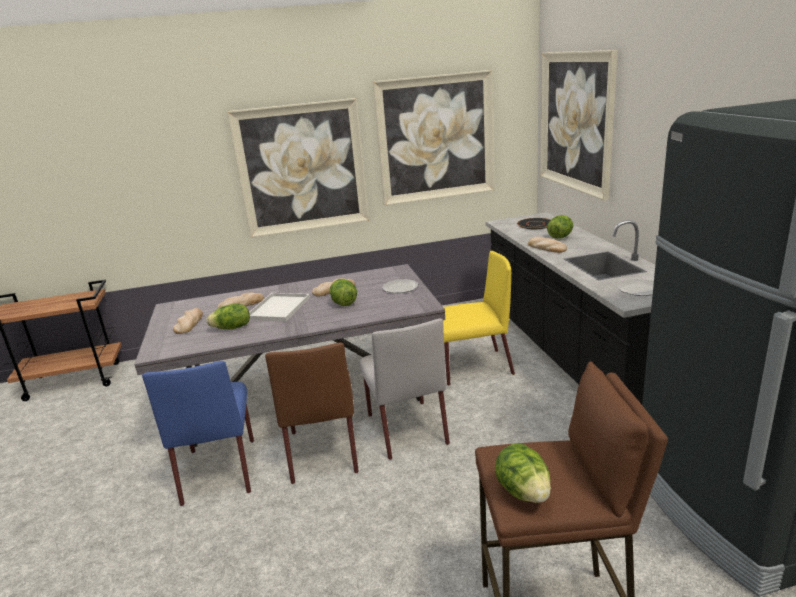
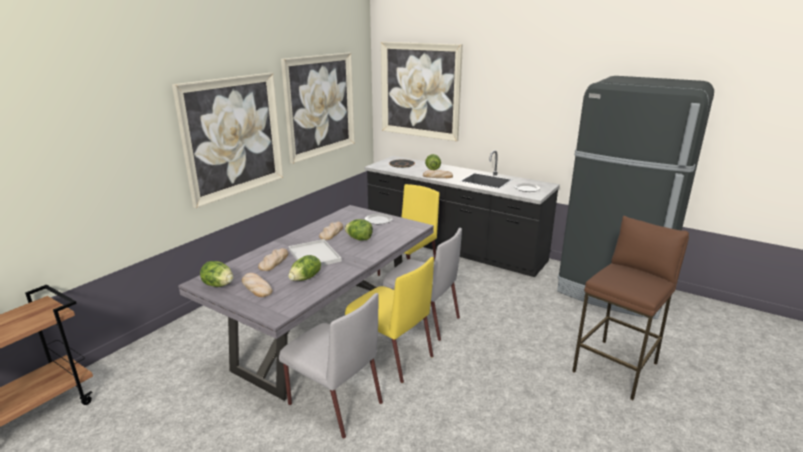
camera: 45 degrees left, 0 degrees up
blue chair [142,361,254,506] -> grey chair [279,293,383,439]
brown chair [265,343,359,484] -> yellow chair [345,257,434,383]
lettuce [495,443,551,503] -> lettuce moved to [200,261,233,287]

